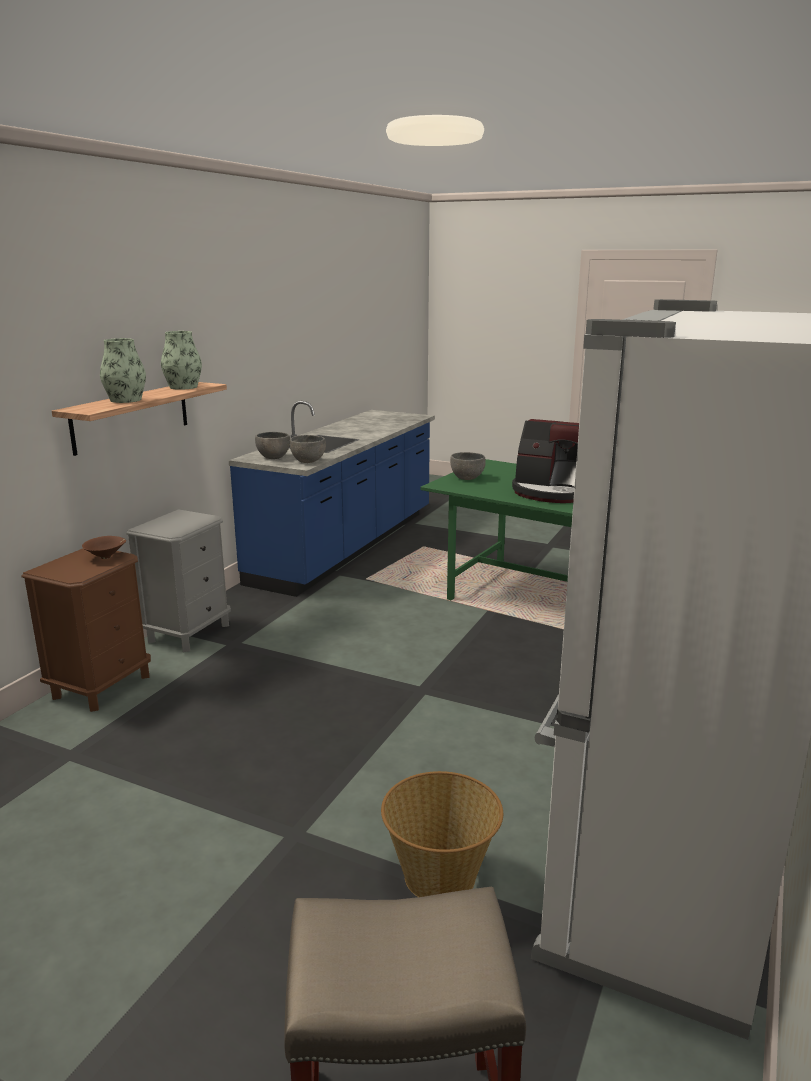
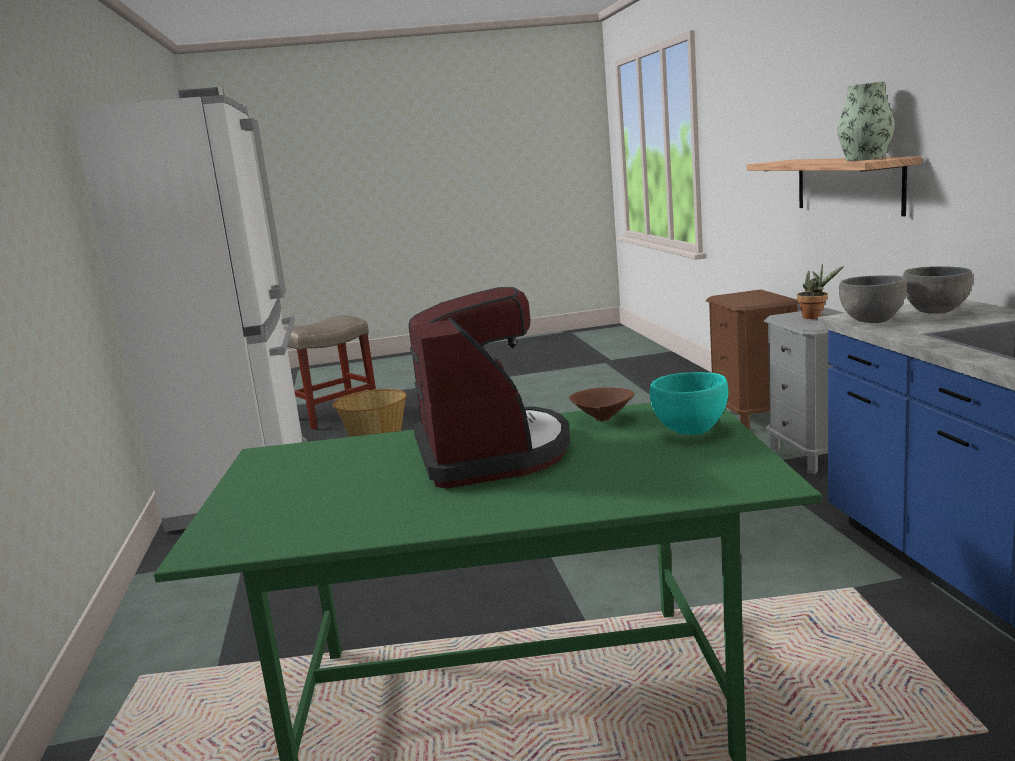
camera: 145 degrees right, 5 degrees down
brown bowl [82,536,126,559] -> brown bowl moved to [569,388,634,421]
vase [100,338,146,403] -> none
grey bowl [450,452,486,480] -> turquoise bowl [650,372,728,435]
coffee machine [512,419,579,503] -> coffee machine turned 90 degrees clockwise [408,287,570,489]
none -> potted plant [797,264,844,319]

